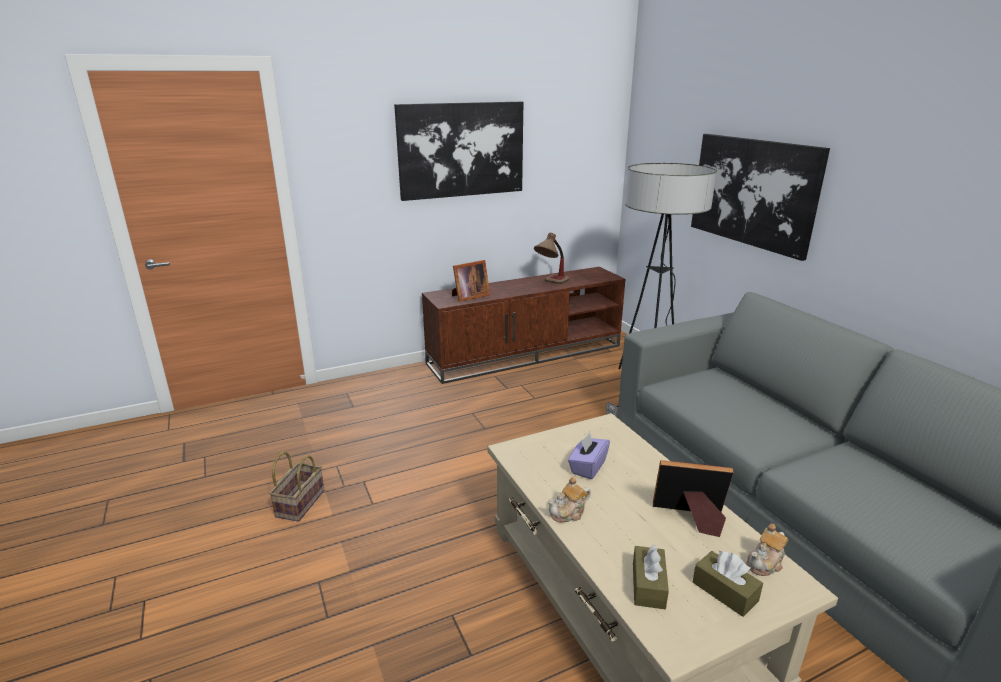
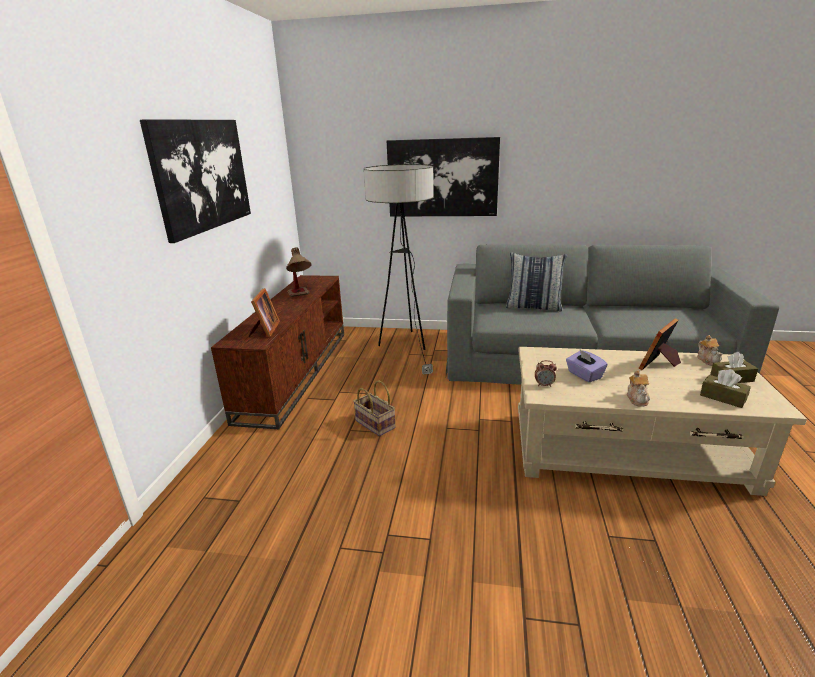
camera: 55 degrees left, 0 degrees up
basket [269,452,324,522] -> basket moved to [353,380,395,436]
none -> pillow [506,252,567,311]
none -> alarm clock [535,360,557,387]

